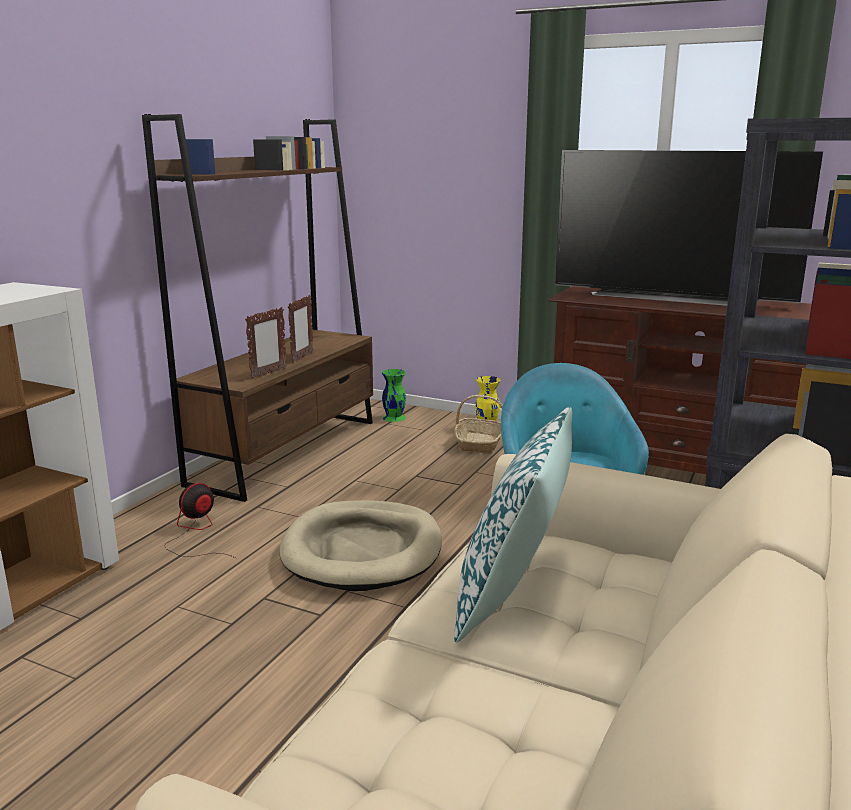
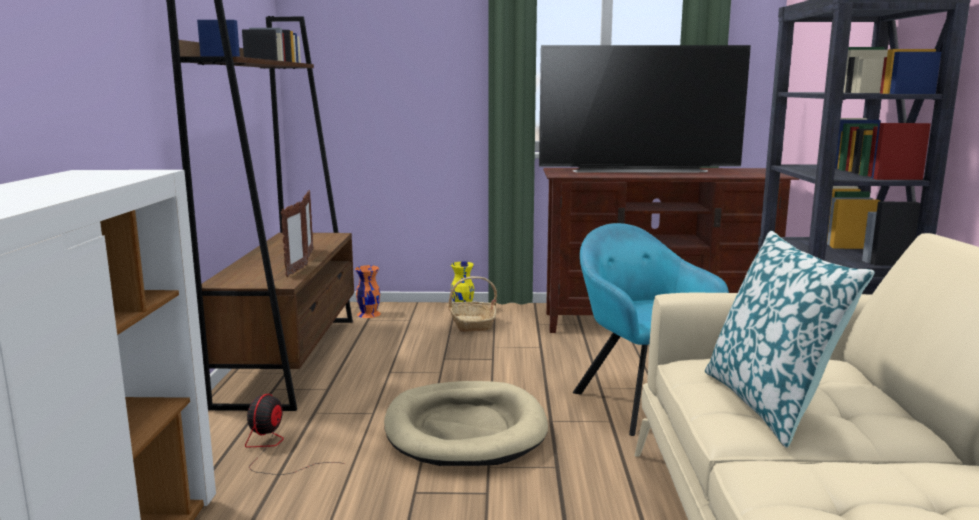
camera: 25 degrees left, 5 degrees down
green vase [382,369,406,422] -> orange vase [355,265,381,318]

